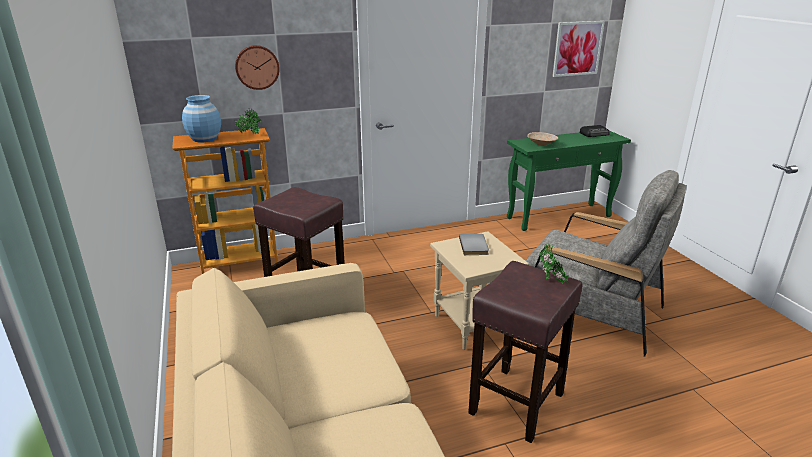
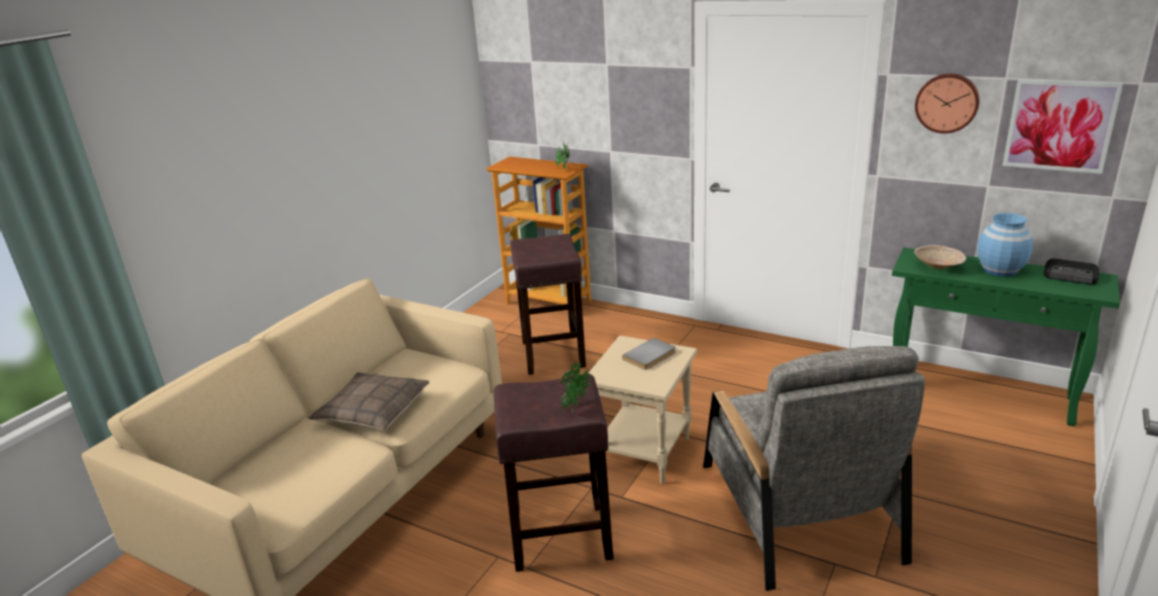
camera: 50 degrees right, 0 degrees up
blue vase [182,95,221,142] -> blue vase moved to [978,213,1033,277]
wall clock [235,45,280,90] -> wall clock moved to [915,73,980,134]
none -> pillow [308,372,429,431]

